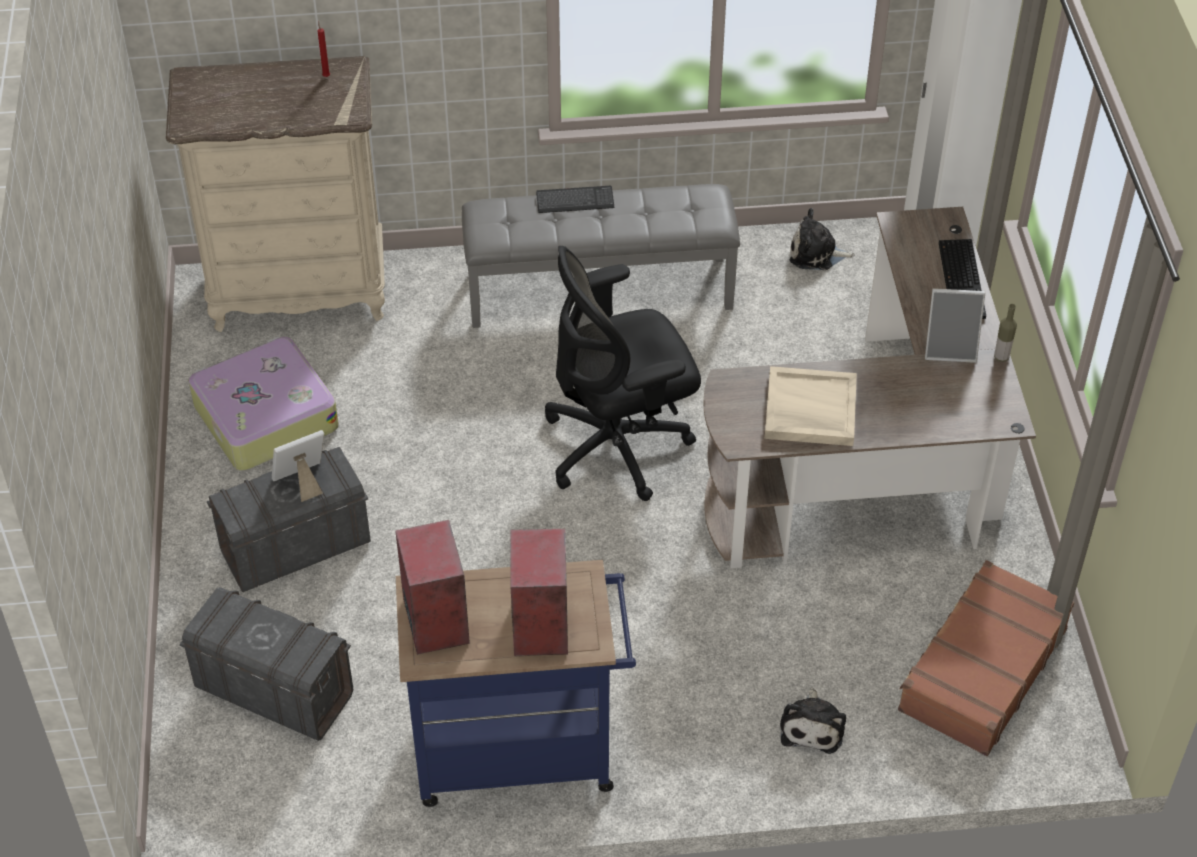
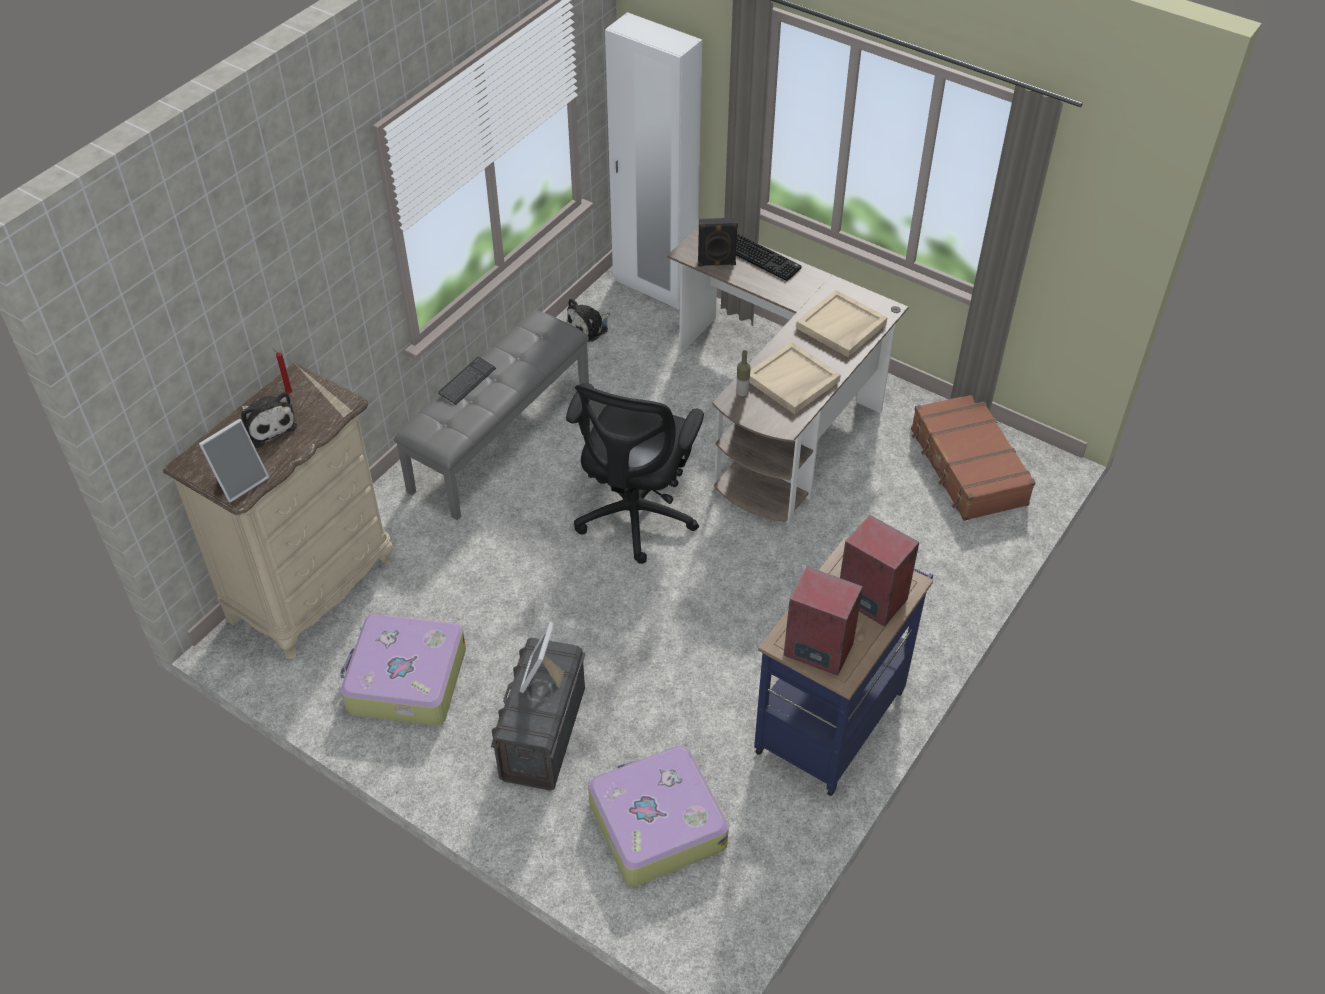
camera: 50 degrees left, 0 degrees up
grey storage box [180,587,353,741] -> suitcase [588,744,729,886]
plush toy [780,688,846,754] -> plush toy moved to [241,392,297,448]
picture frame [925,288,985,363] -> picture frame moved to [199,419,269,502]
bottle [994,304,1017,362] -> bottle moved to [736,350,751,397]
none -> black speaker [698,218,738,266]
none -> beige tray [796,290,887,357]

